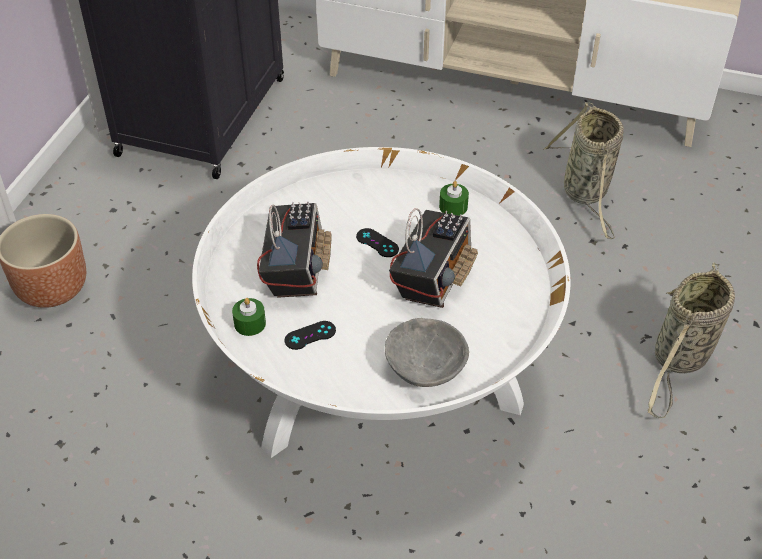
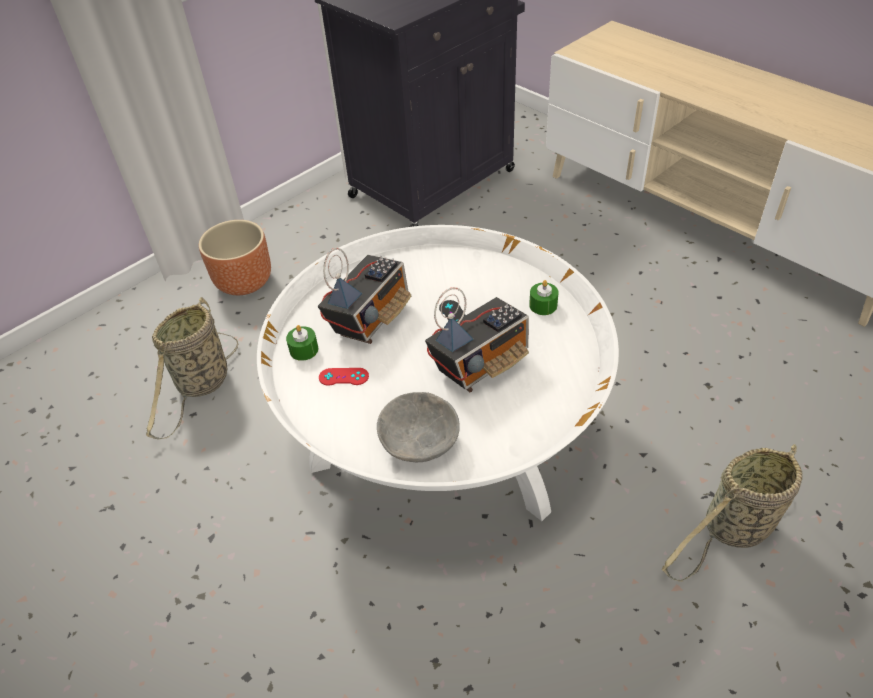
camera: 30 degrees right, 0 degrees up
black game controller [285,321,336,350] -> red game controller [319,368,369,386]
basket [543,102,624,239] -> basket moved to [146,297,238,439]

